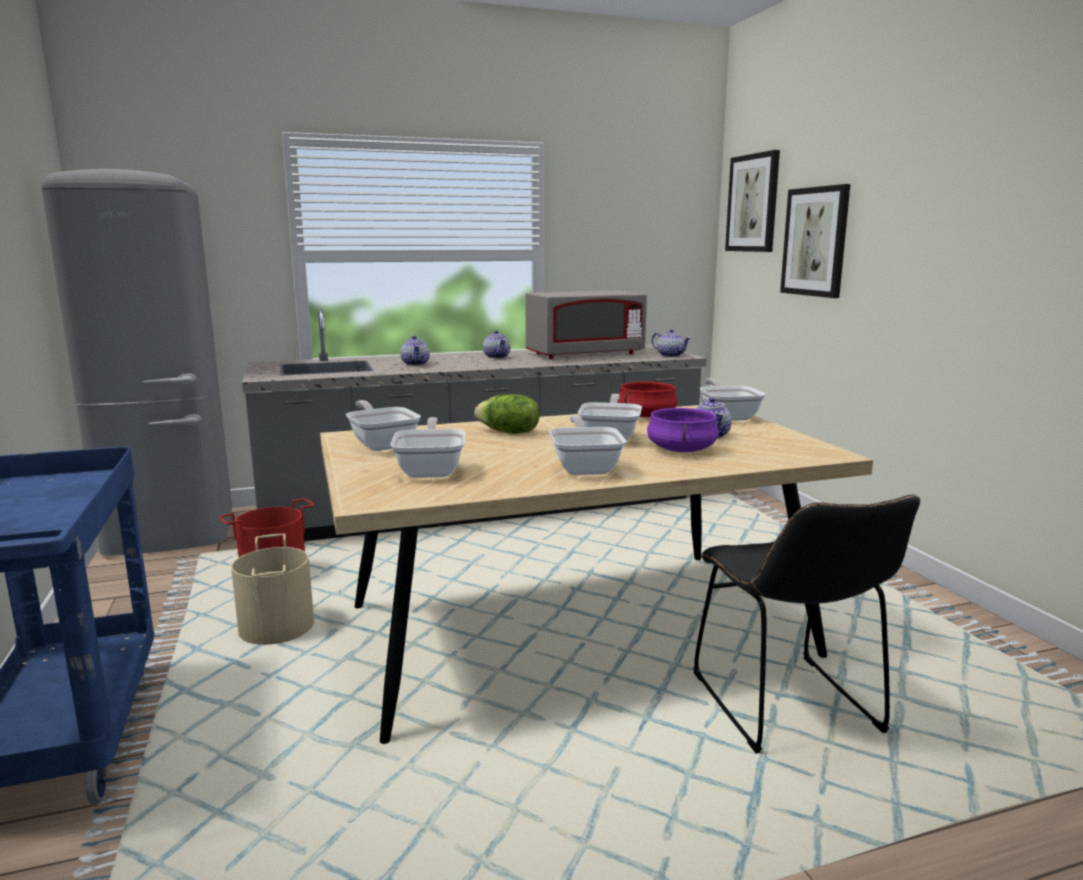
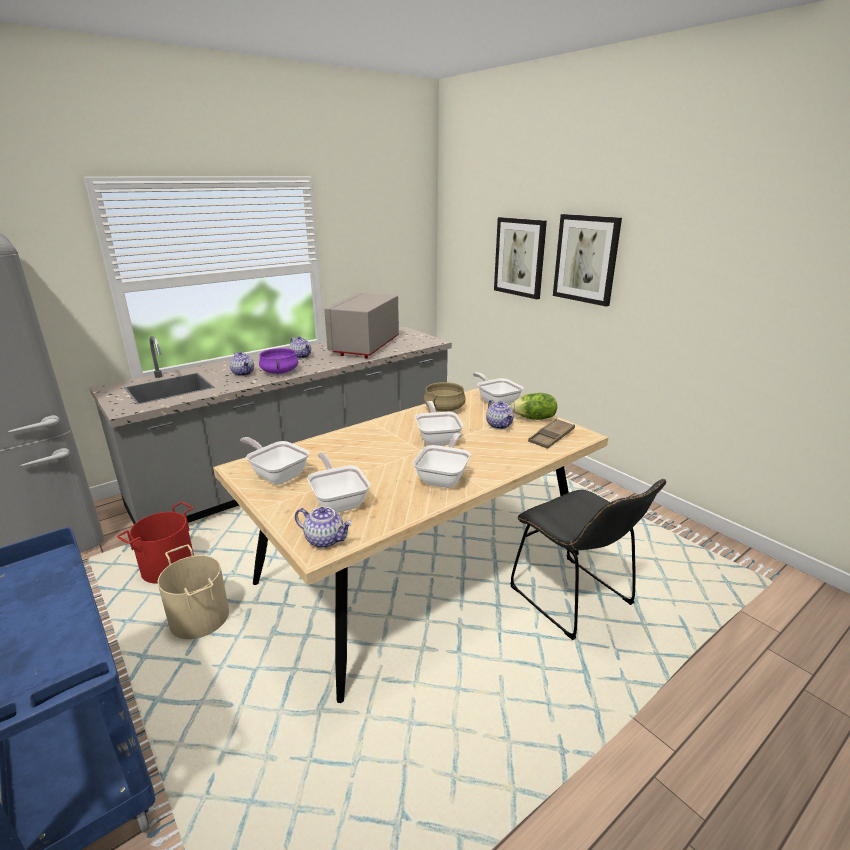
camera: 20 degrees left, 10 degrees up
lettuce [475,394,540,434] -> lettuce moved to [511,393,557,420]
grey microwave [526,291,647,359] -> grey microwave turned 150 degrees clockwise [324,293,399,358]
frying pan [549,415,626,475] -> frying pan turned 45 degrees clockwise [413,433,471,488]
red cooking pot [618,381,677,417] -> beige cooking pot [424,382,466,412]
purple cooking pot [647,408,719,452] -> purple cooking pot moved to [259,348,298,374]
teapot [652,329,691,357] -> teapot moved to [295,507,352,548]
picture [725,150,780,252] -> picture moved to [553,214,622,307]
none -> brown tray [528,418,575,449]

